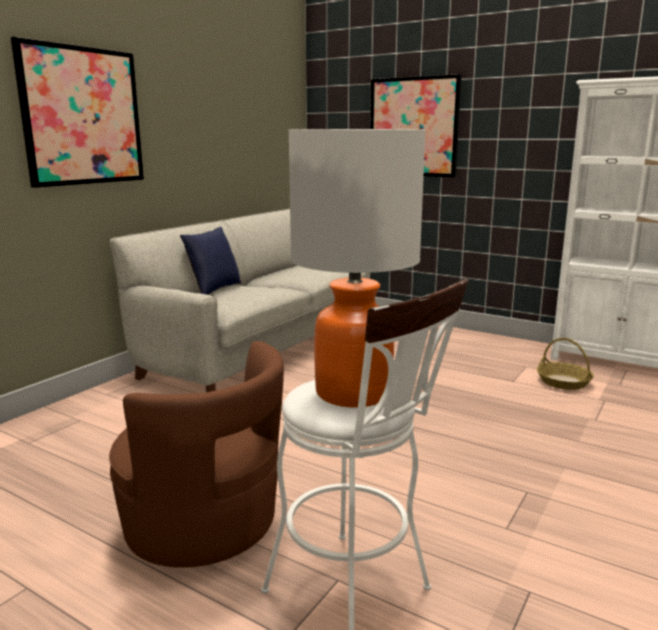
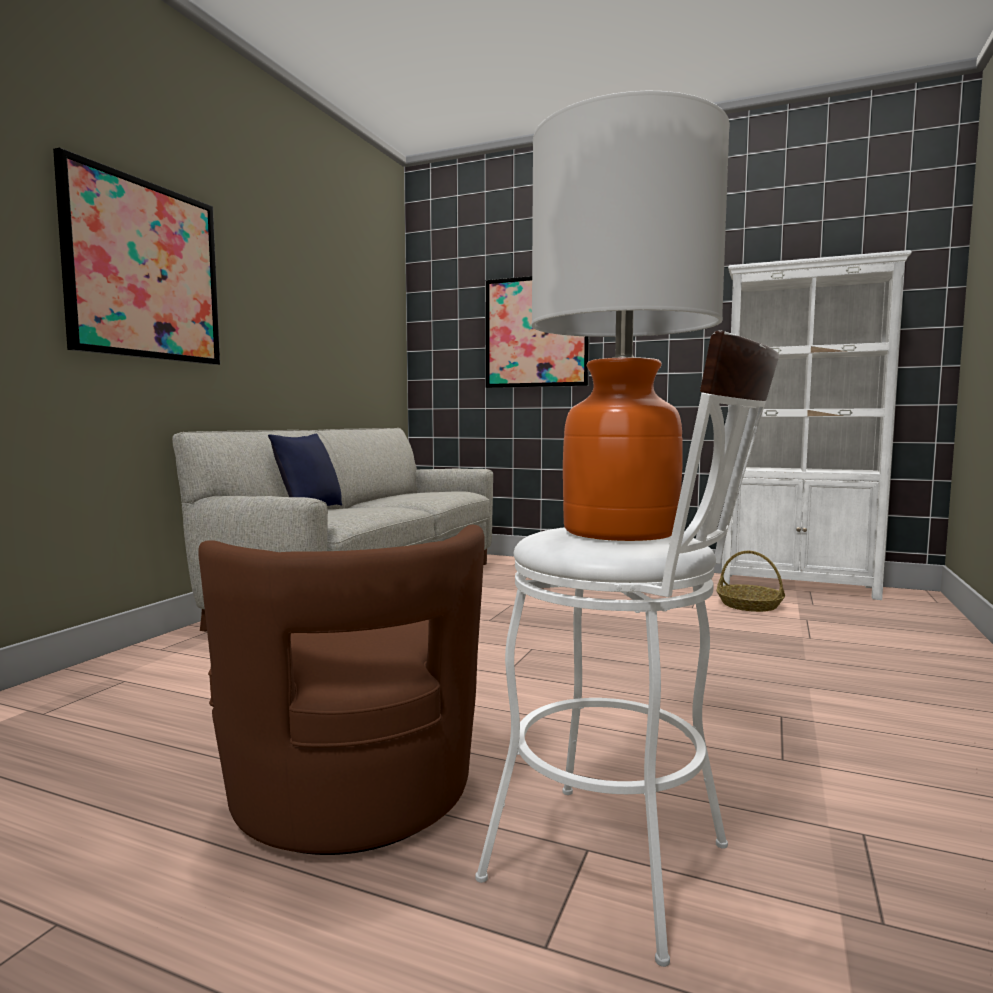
camera: 10 degrees left, 10 degrees down
brown armchair [109,341,284,568] -> brown armchair turned 45 degrees clockwise [198,525,485,855]

